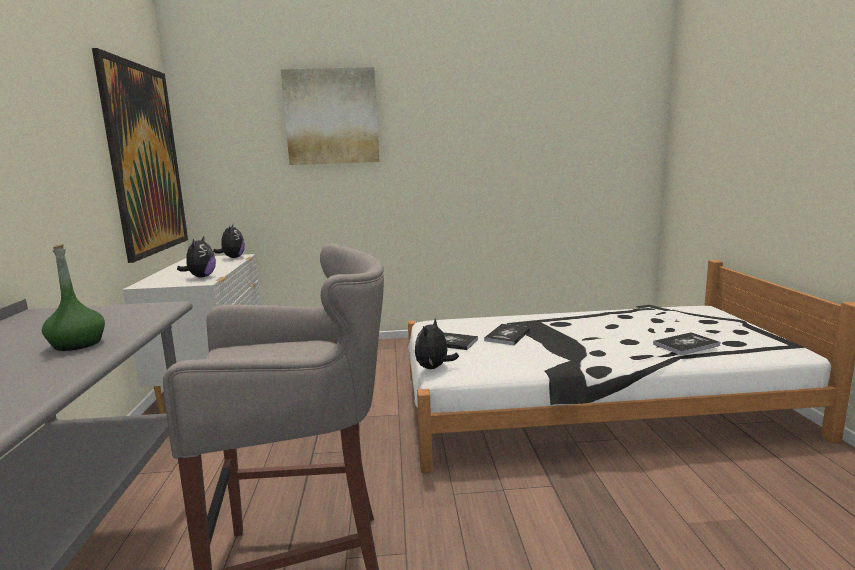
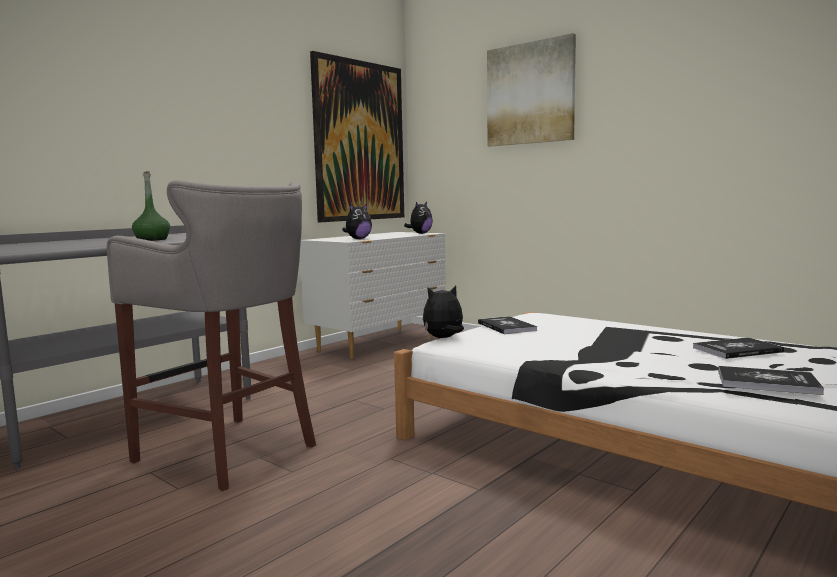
camera: 45 degrees right, 5 degrees down
book [484,324,530,345] -> book moved to [693,337,784,359]

